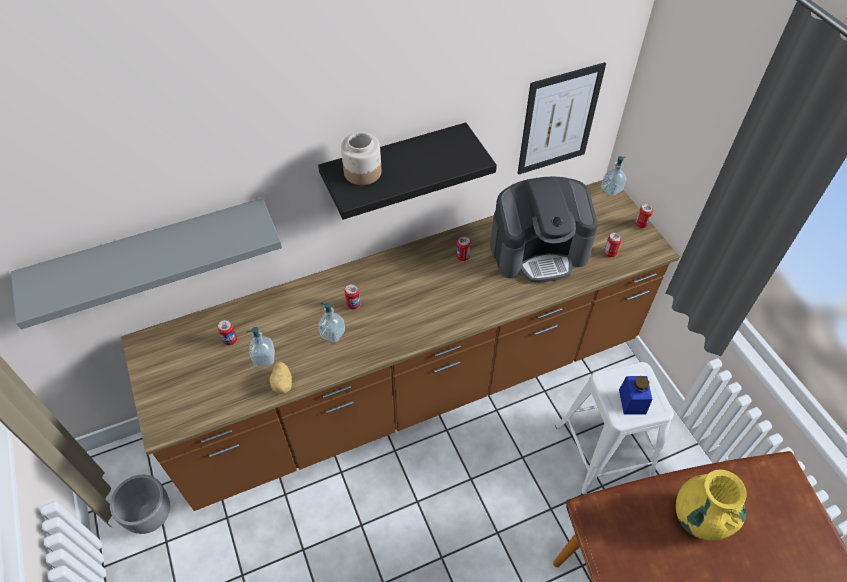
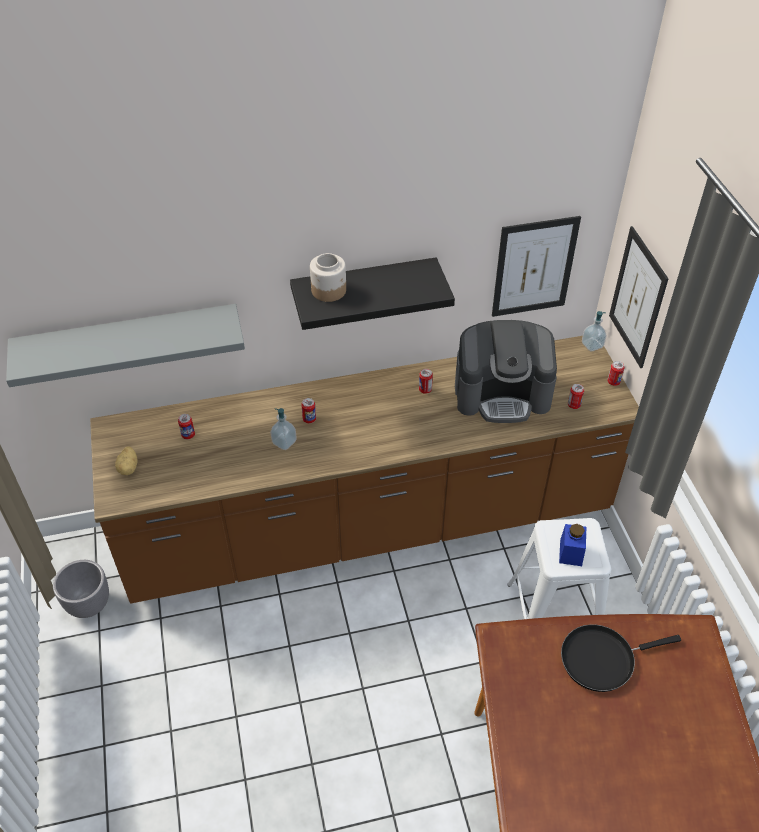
camera: 10 degrees right, 5 degrees down
soap dispenser [246,327,275,366] -> none
potato [270,362,292,394] -> potato moved to [115,446,138,475]
yellow vase [676,470,747,541] -> black frying pan [561,624,681,692]
none -> picture [609,226,668,368]

